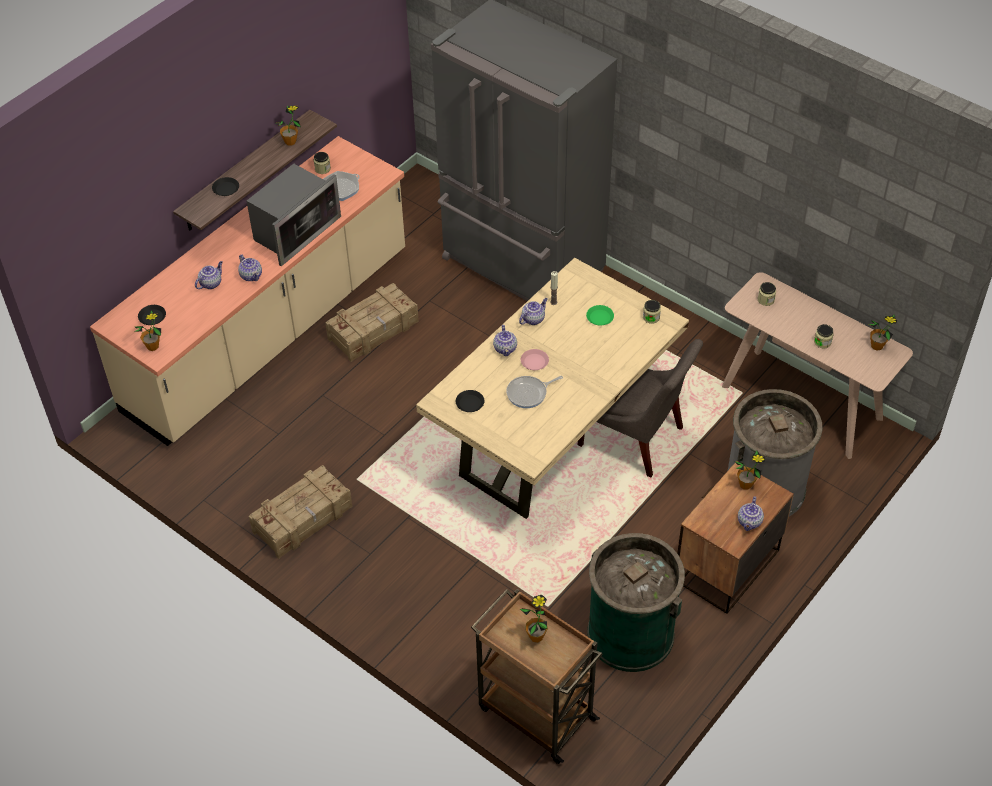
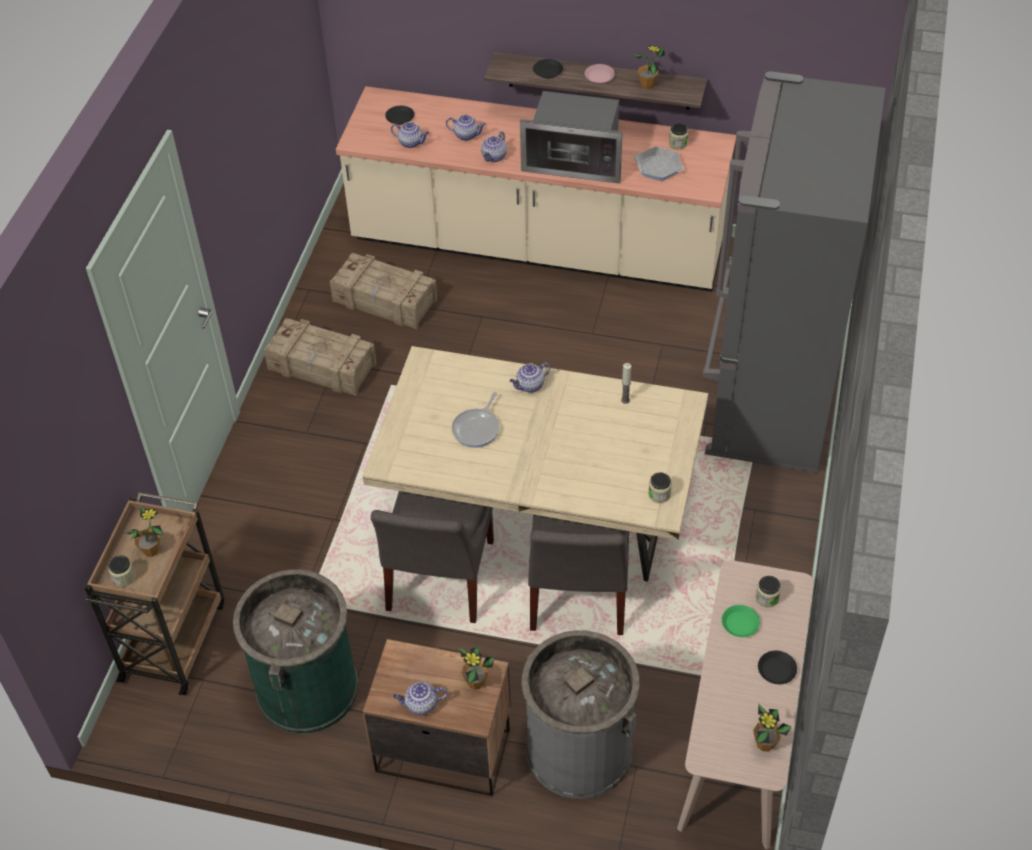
camera: 65 degrees right, 0 degrees up
potted plant [134,311,161,351] -> none
crate [325,283,419,362] -> crate moved to [330,253,437,329]
black plate [456,390,484,412] -> black plate moved to [758,651,797,684]
frying pan [506,376,563,408] -> frying pan turned 105 degrees counterclockwise [452,392,500,448]
teapot [519,298,547,325] -> teapot moved to [391,122,429,148]
pink plate [521,349,549,370] -> pink plate moved to [585,64,615,84]
green plate [586,305,614,325] -> green plate moved to [722,605,760,637]
jar [814,324,834,348] -> jar moved to [109,555,136,587]
none -> grey chair [371,491,494,623]

